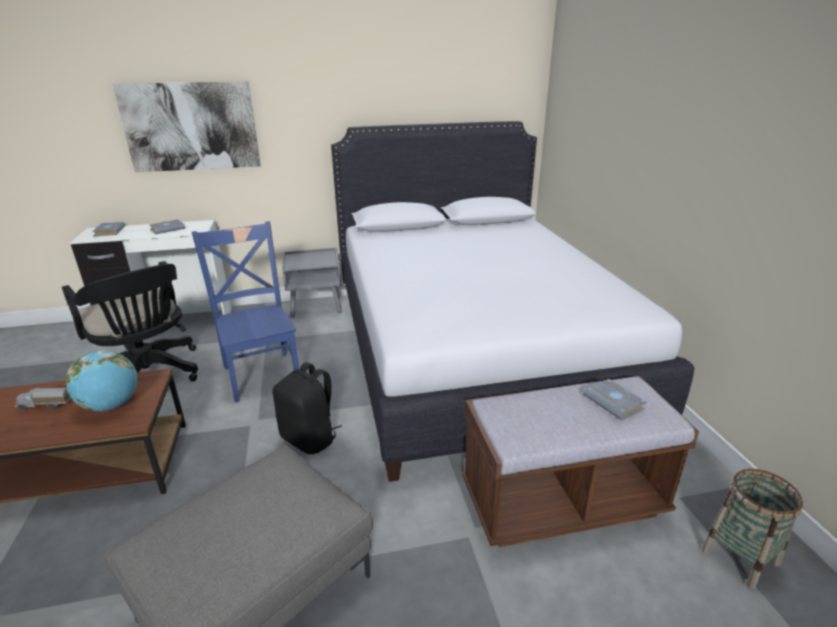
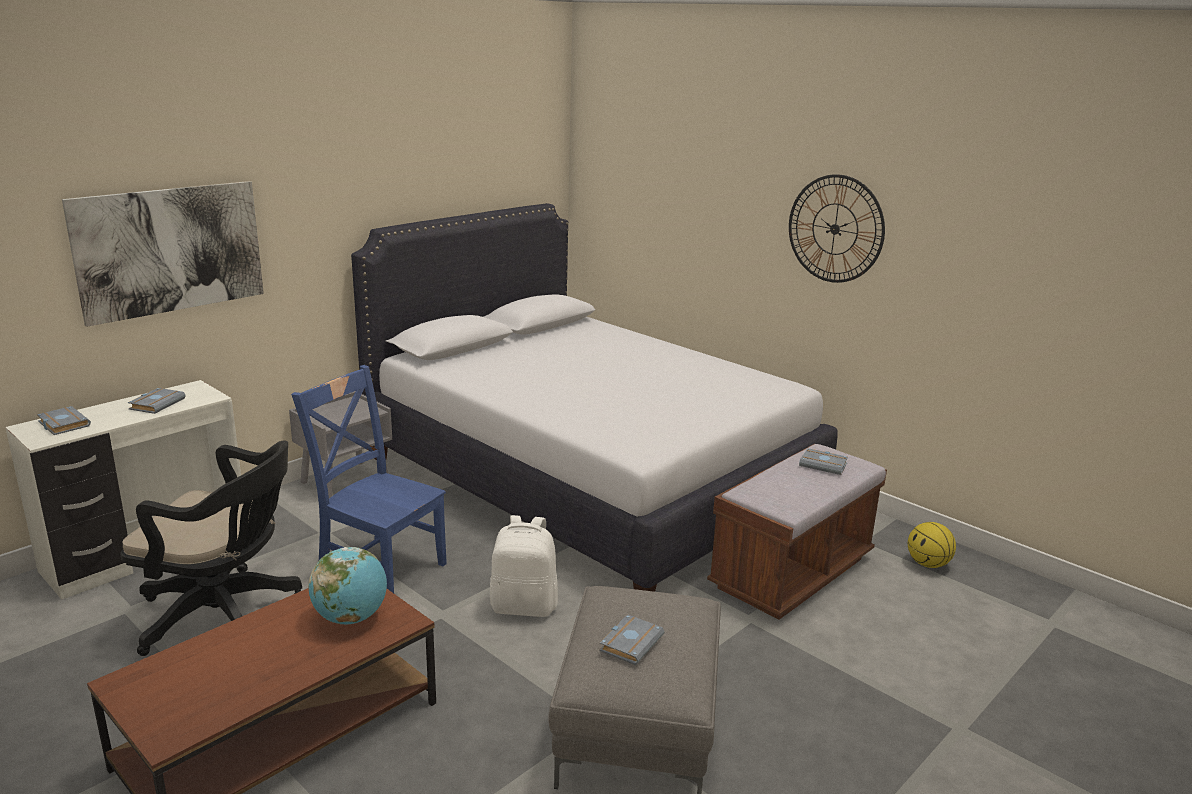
camera: 35 degrees left, 5 degrees down
toy truck [15,387,71,410] -> none
black backpack [273,362,342,454] -> white backpack [490,515,558,617]
basket [702,469,803,589] -> basketball [908,522,956,568]
none -> grey book [599,614,665,665]
none -> wall clock [789,174,885,283]

